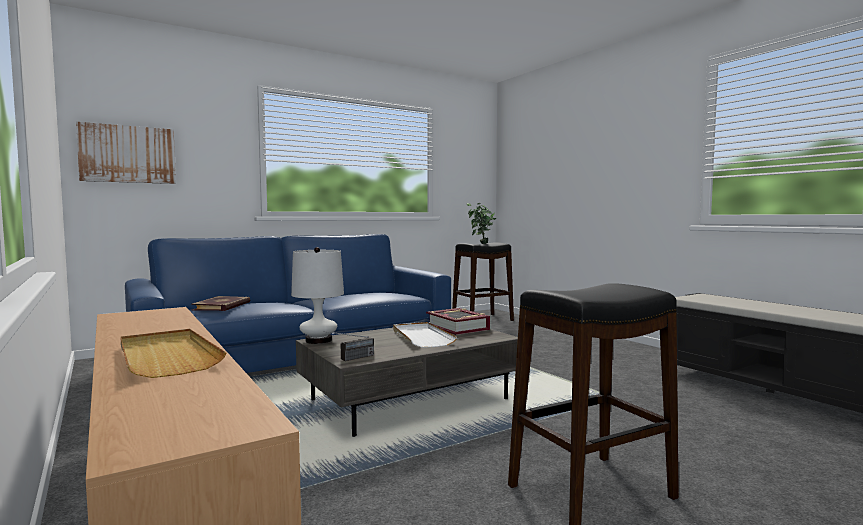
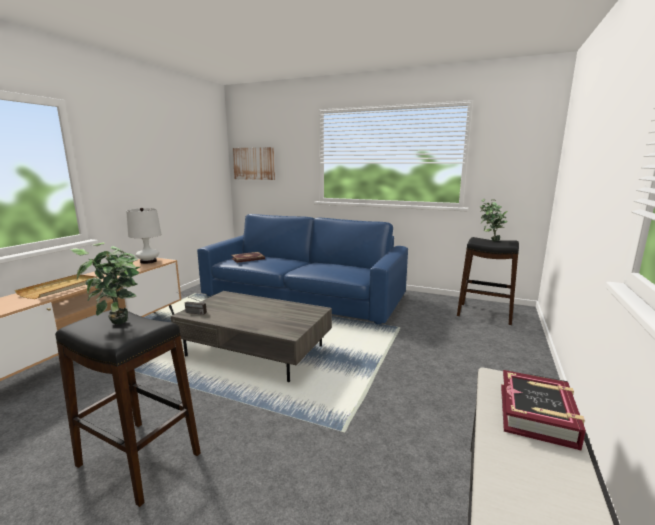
camera: 55 degrees right, 10 degrees up
white table lamp [291,247,344,344] -> white table lamp moved to [126,208,161,264]
white tray [393,322,457,348] -> none
book [426,308,490,335] -> book moved to [501,370,586,451]
none -> potted plant [70,242,140,324]

